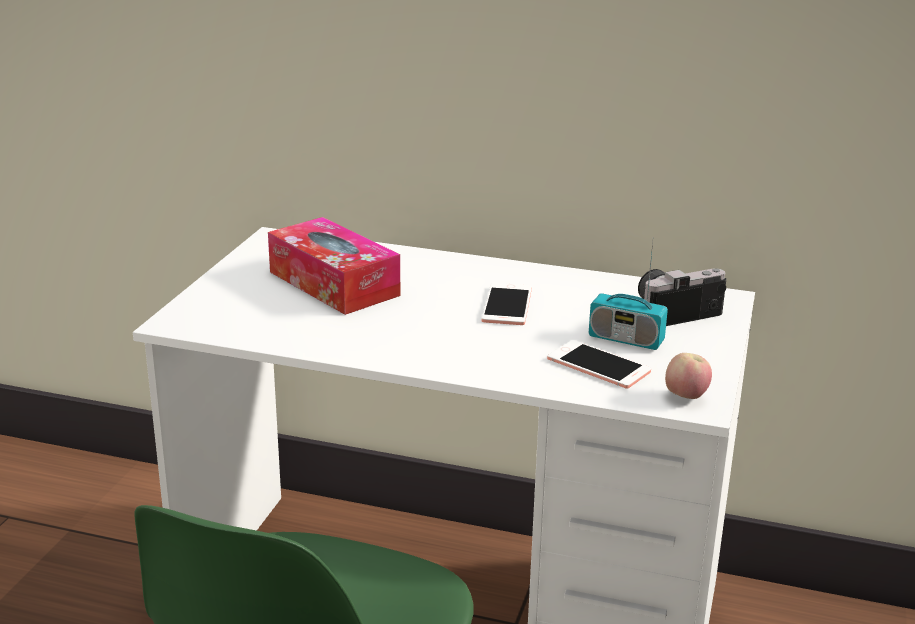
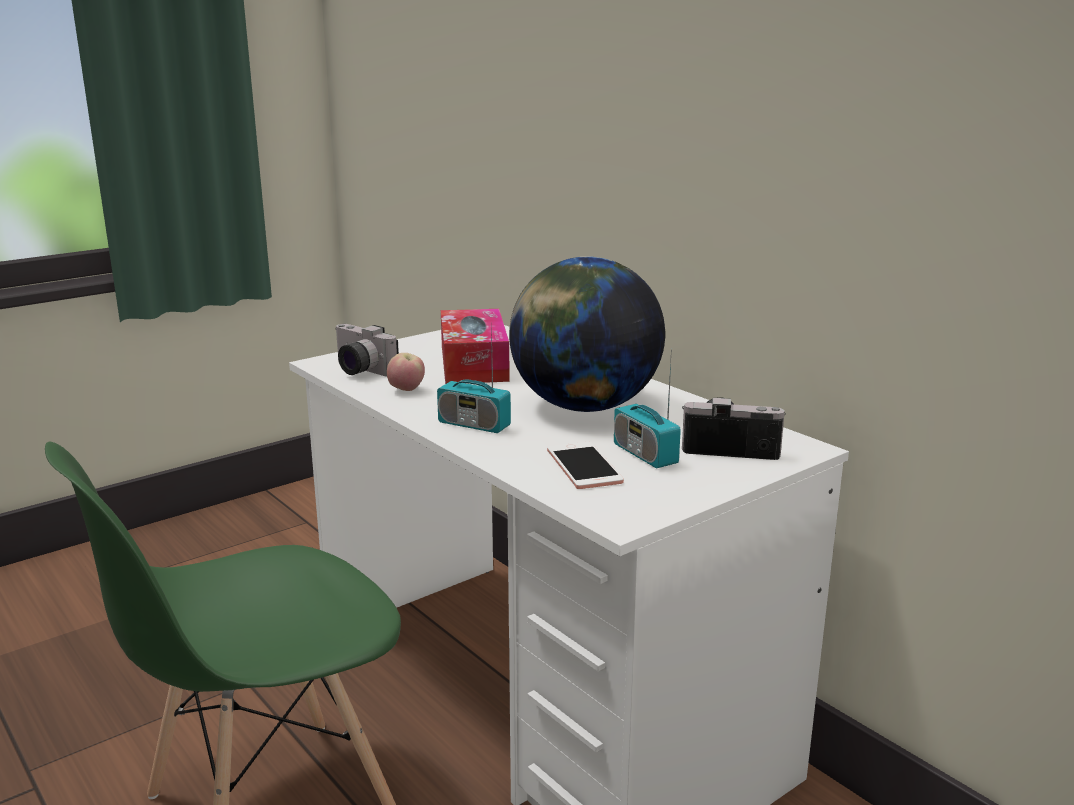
camera: 35 degrees right, 5 degrees down
phone [481,283,532,325] -> globe [509,257,665,412]
apple [665,353,712,399] -> apple moved to [387,353,425,391]
none -> camera [335,324,399,377]
none -> radio [437,322,511,433]

